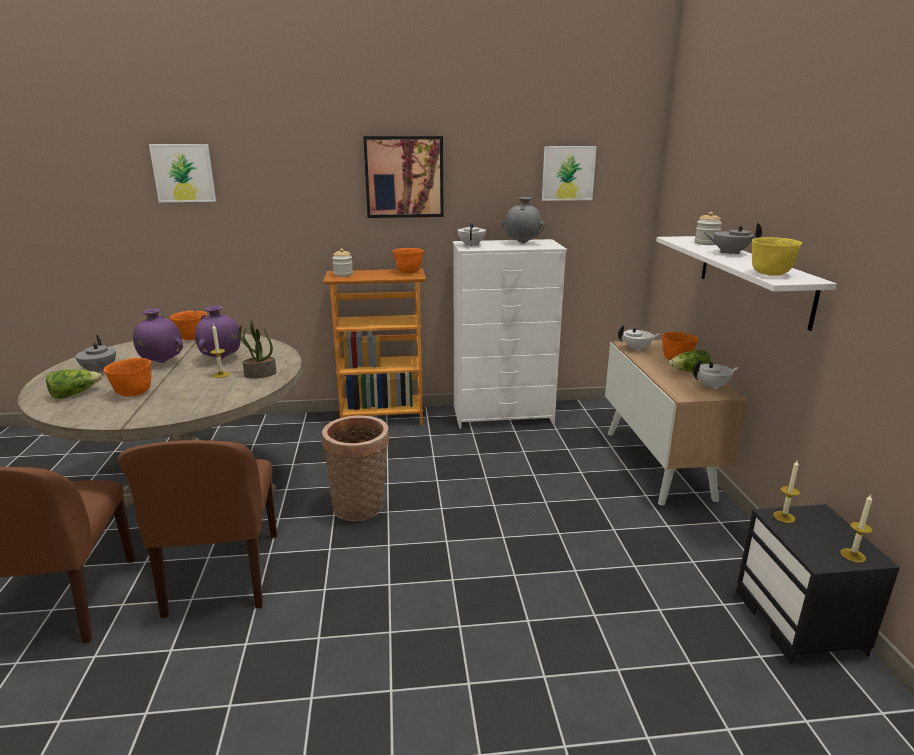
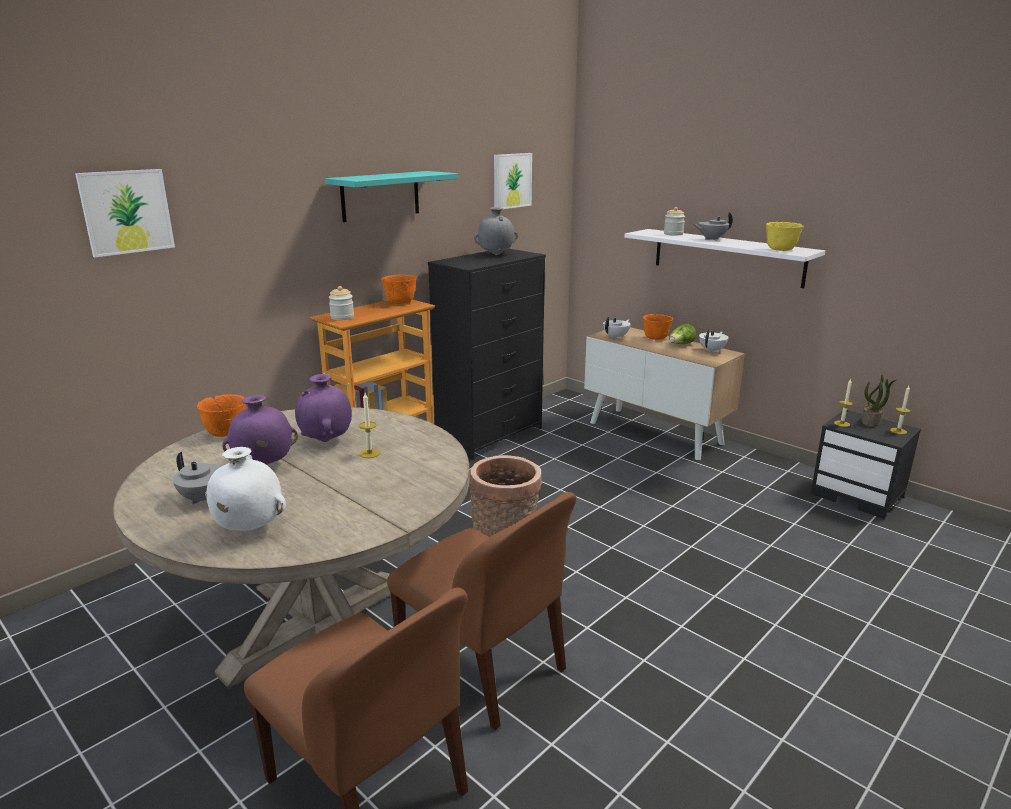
camera: 40 degrees left, 0 degrees up
lettuce [46,370,102,399] -> white vase [205,447,286,531]
orange bowl [104,358,151,397] -> none
potted plant [239,320,277,378] -> potted plant moved to [862,374,896,427]
picture [363,136,444,218] -> turquoise shelf [325,171,458,222]
white dresser [453,239,567,429] -> black dresser [428,248,546,460]
white teapot [457,222,486,247] -> none

